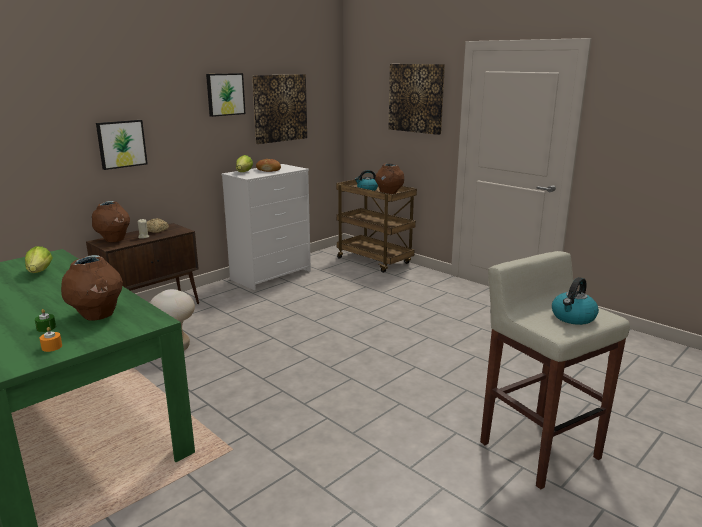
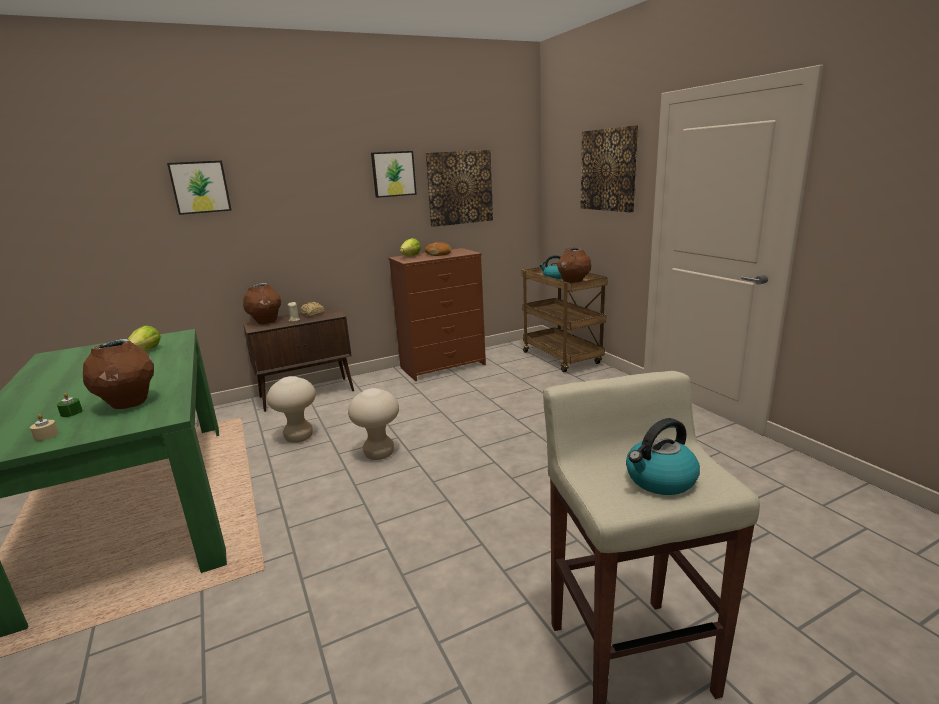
camera: 20 degrees right, 0 degrees up
orange candle [39,327,62,352] -> beige candle [30,414,59,441]
picture [96,120,148,170] -> picture moved to [167,161,232,215]
white dresser [221,164,311,290] -> brown dresser [388,248,486,381]
none -> beige stool [348,388,399,460]

